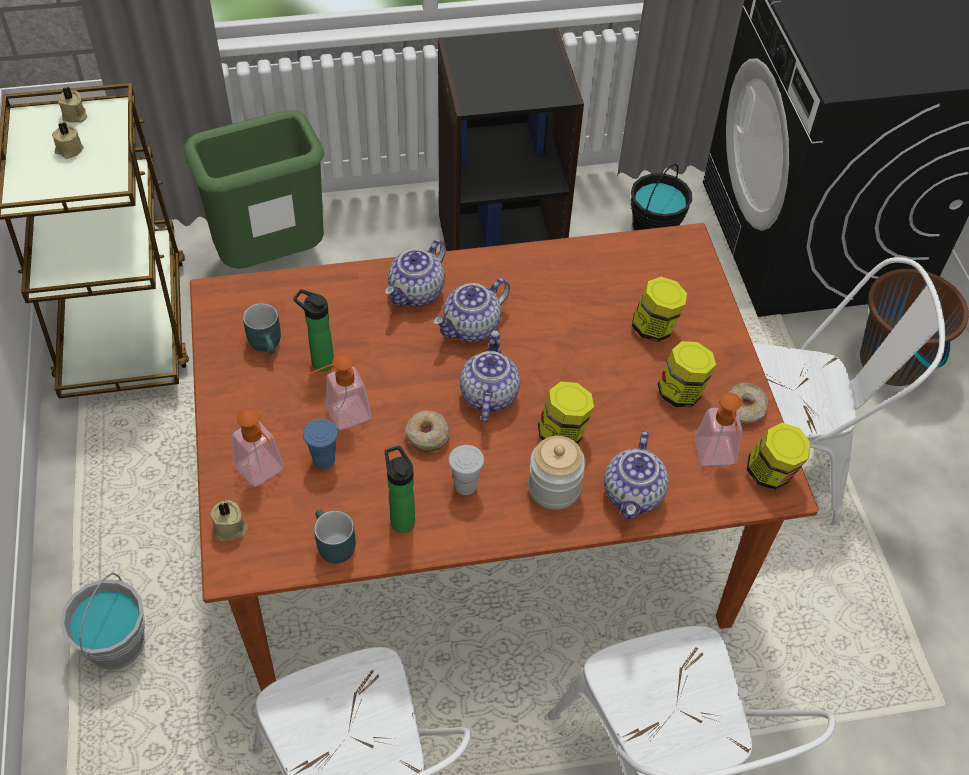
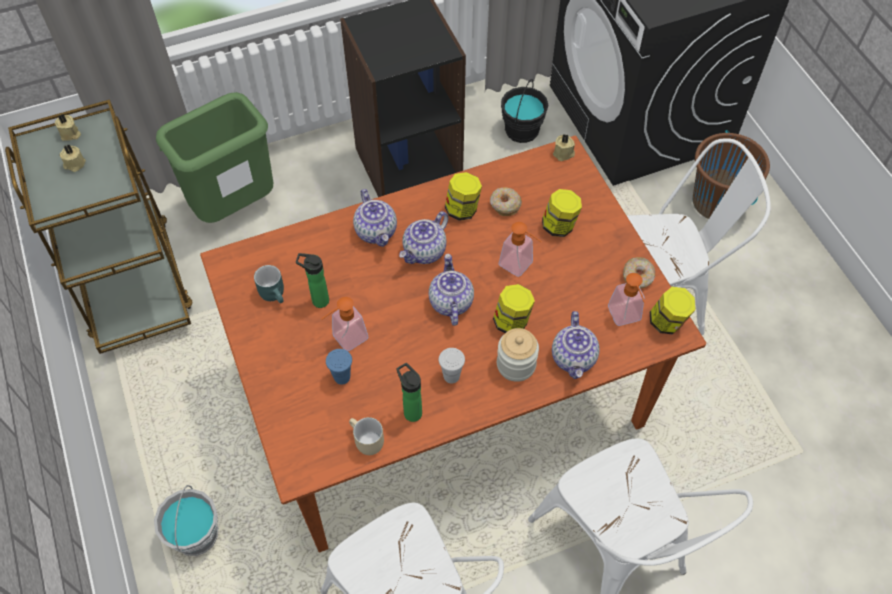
camera: 10 degrees left, 5 degrees up
beige candle [210,500,248,541] -> beige candle moved to [553,134,575,161]
soap dispenser [232,408,284,487] -> soap dispenser moved to [499,222,542,277]
turquoise mug [314,510,356,563] -> beige mug [349,417,384,455]
teapot [385,239,446,306] -> teapot turned 45 degrees counterclockwise [353,189,397,247]
donut [405,411,450,453] -> donut moved to [490,187,522,216]
jar [658,341,716,407] -> jar moved to [445,172,482,221]

